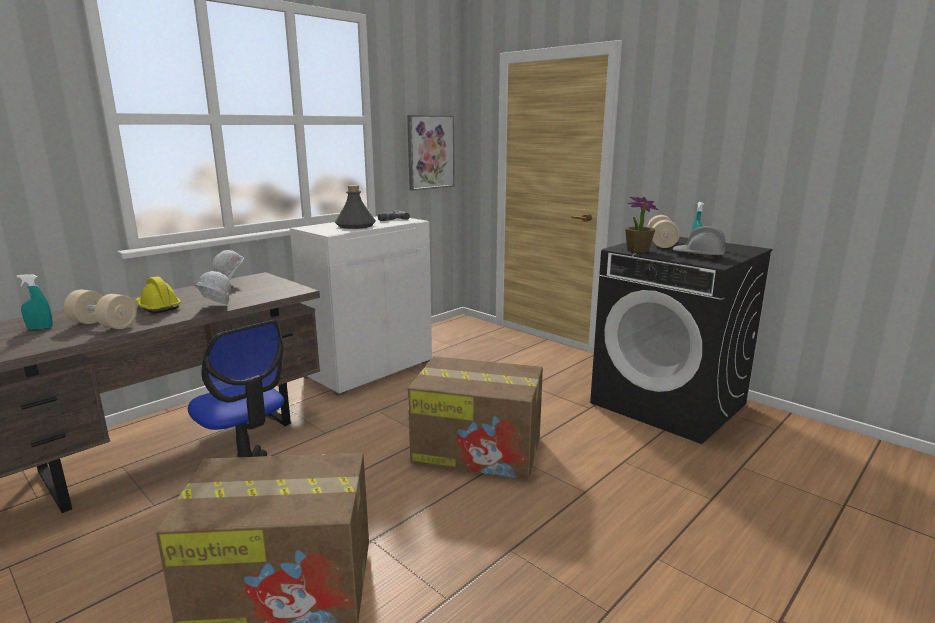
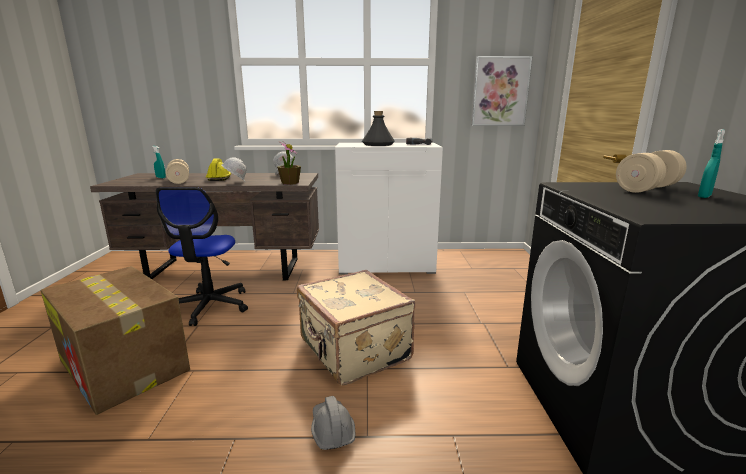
camera: 45 degrees right, 0 degrees up
cardboard box [408,356,543,480] -> beige suitcase [297,270,415,385]
potted plant [625,197,658,253] -> potted plant moved to [277,142,301,185]
grey hard hat [673,226,726,260] -> grey hard hat moved to [311,396,356,450]

